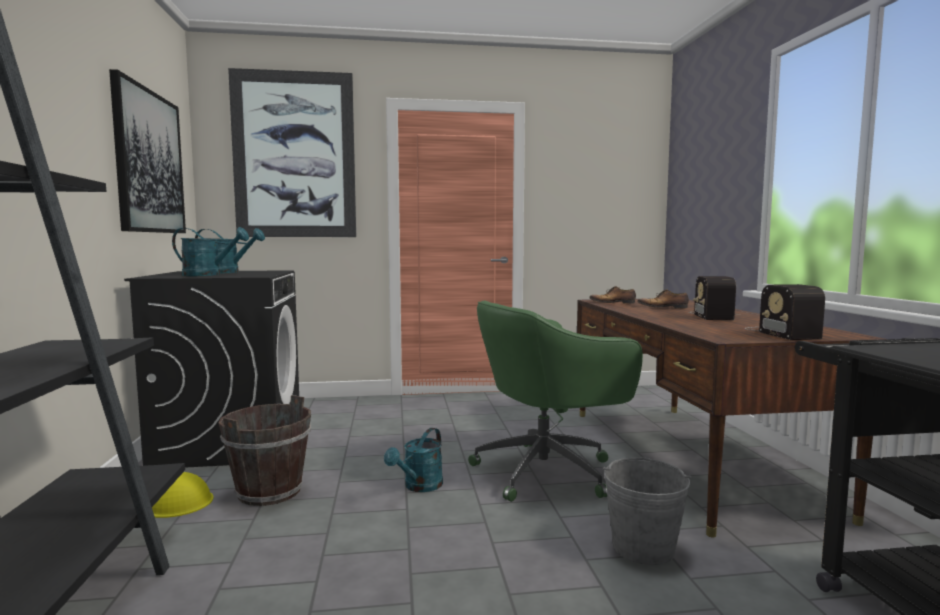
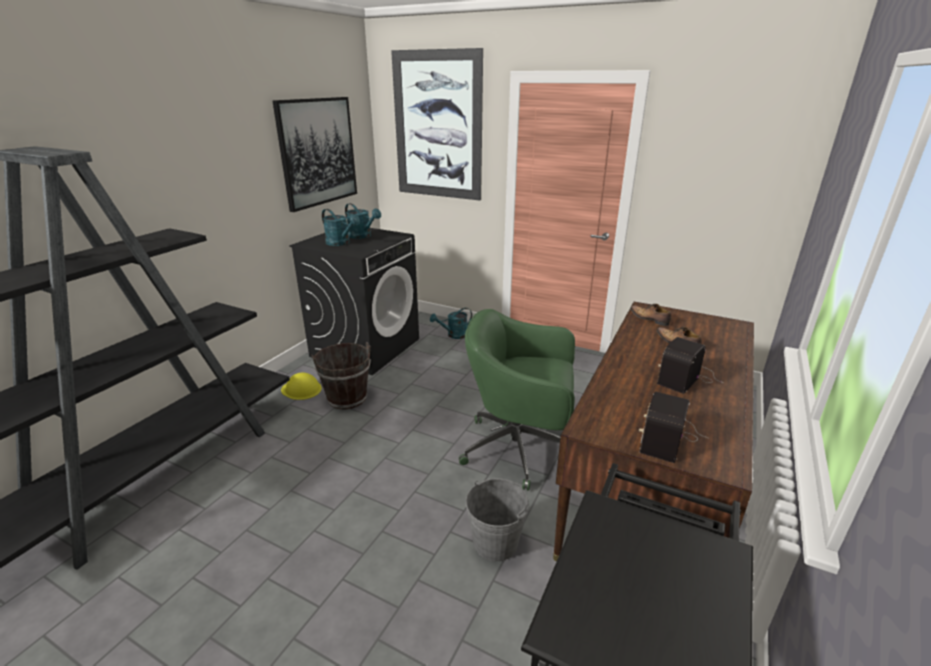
camera: 35 degrees right, 20 degrees up
turquoise watering can [384,428,443,492] -> turquoise watering can moved to [430,308,472,339]

